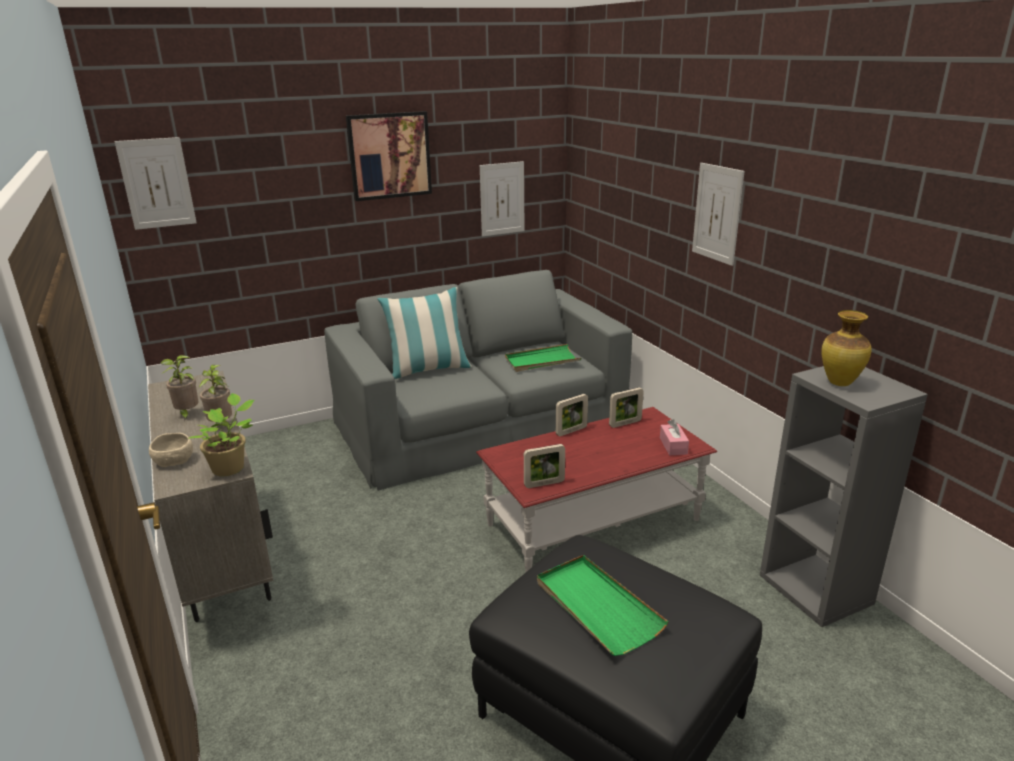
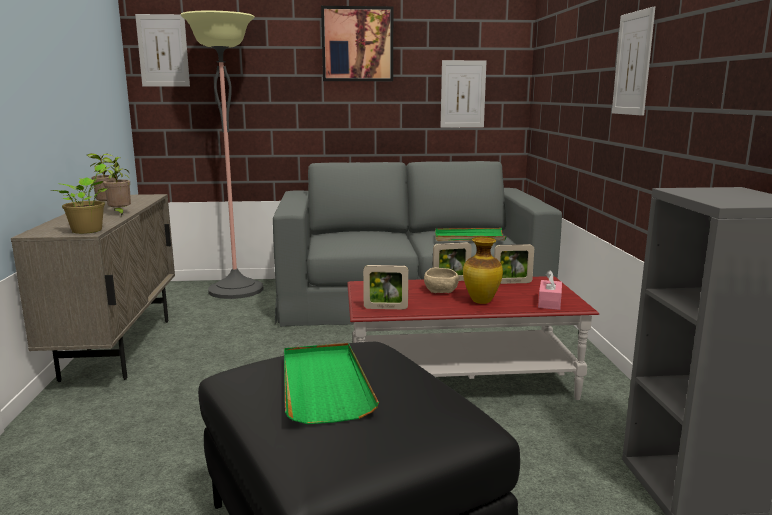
camera: 20 degrees right, 10 degrees down
beige bowl [149,433,193,467] -> beige bowl moved to [424,267,459,293]
pillow [377,287,472,379] -> none
vase [821,310,871,386] -> vase moved to [463,237,503,304]
none -> floor lamp [181,10,264,299]

